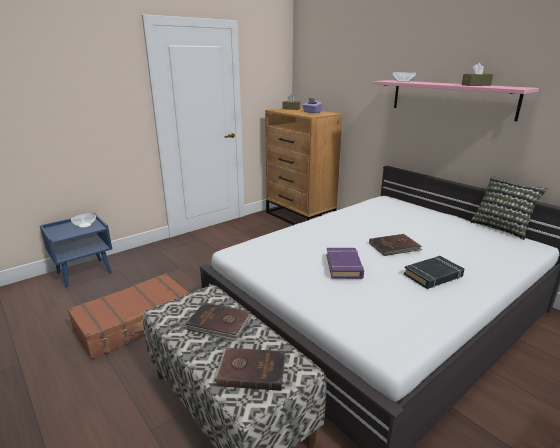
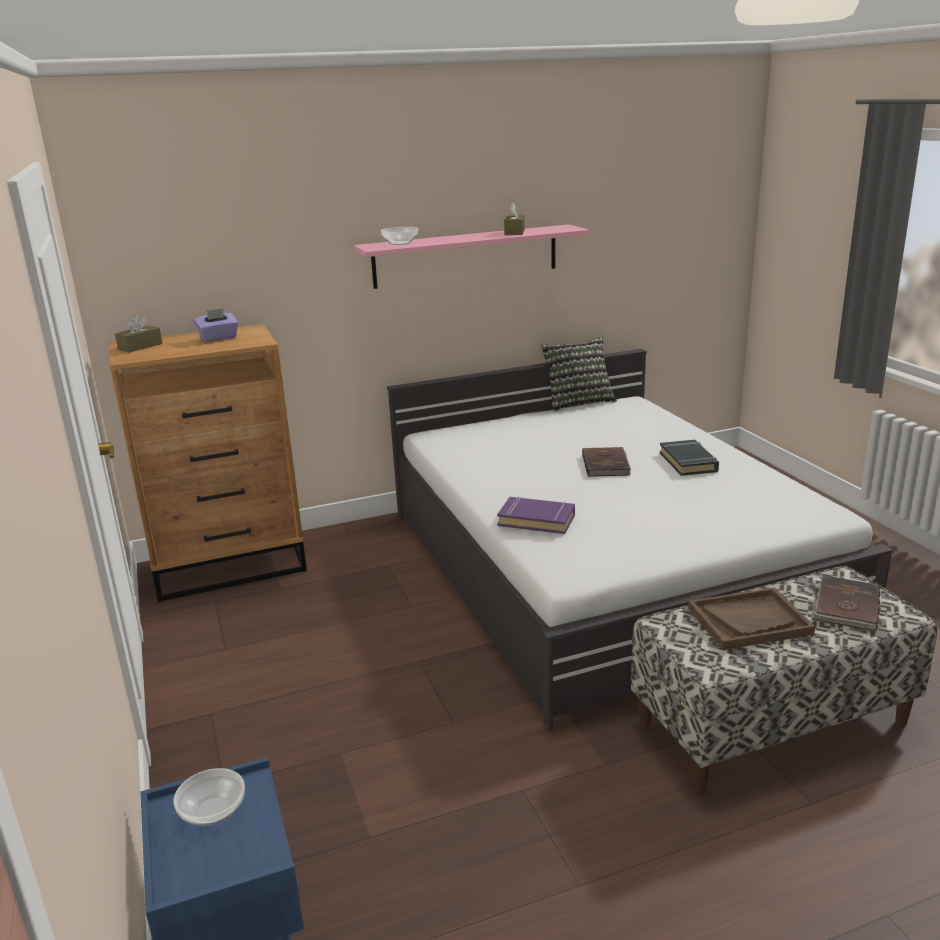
camera: 70 degrees left, 0 degrees up
brown suitcase [67,273,189,361] -> none
brown book [185,303,251,341] -> brown tray [688,587,815,650]
purple book [327,248,364,279] -> purple book moved to [497,496,575,534]

